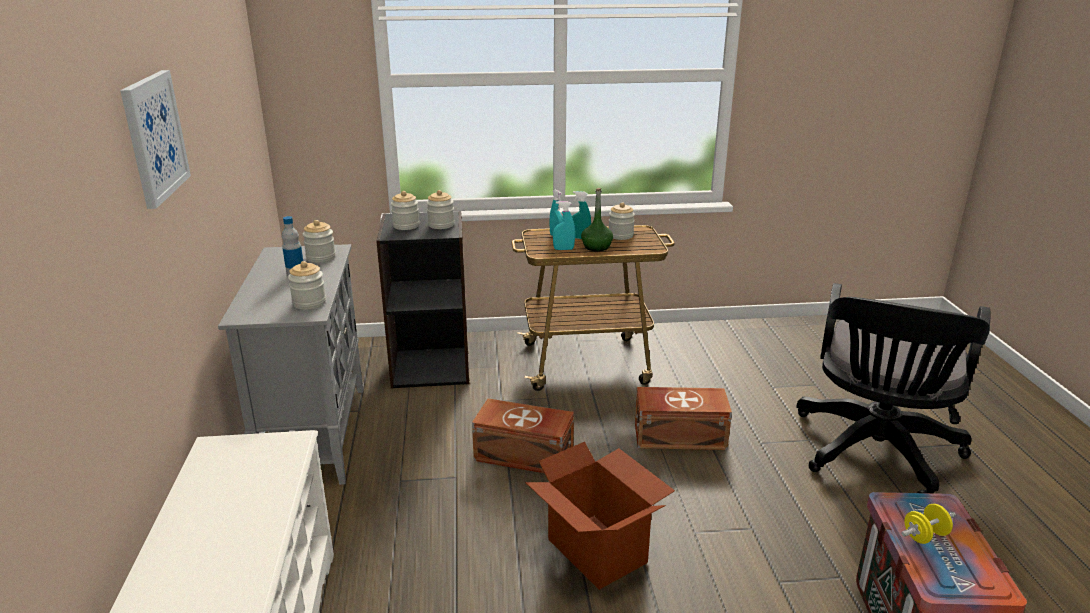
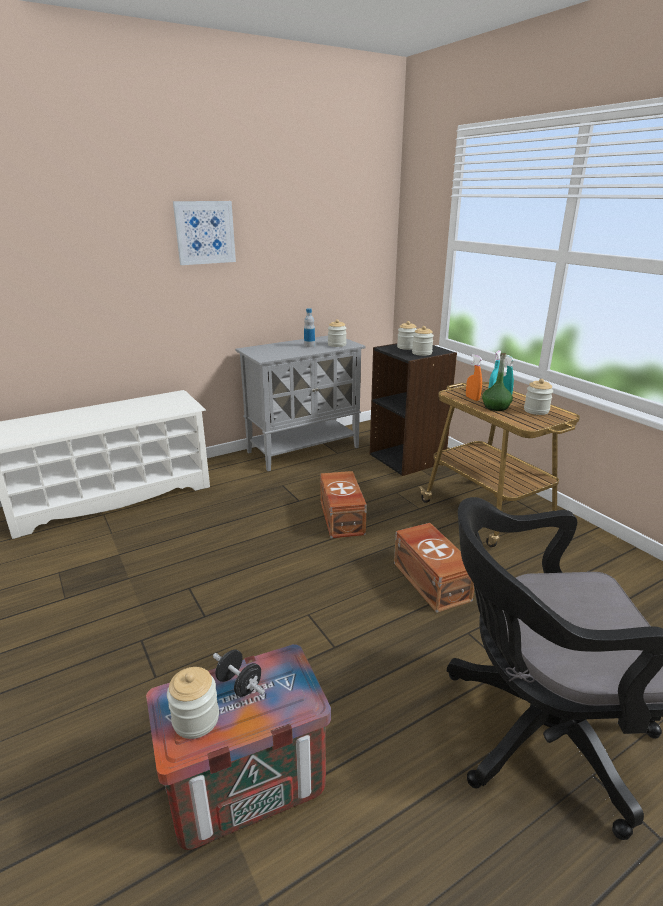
camera: 65 degrees right, 0 degrees up
jar [288,261,326,310] -> jar moved to [167,667,219,739]
cardboard box [526,442,675,590] -> none
turquoise spray bottle [553,201,575,250] -> orange spray bottle [466,354,483,401]
yellow dumbbell [901,504,956,544] -> black dumbbell [213,650,265,697]

